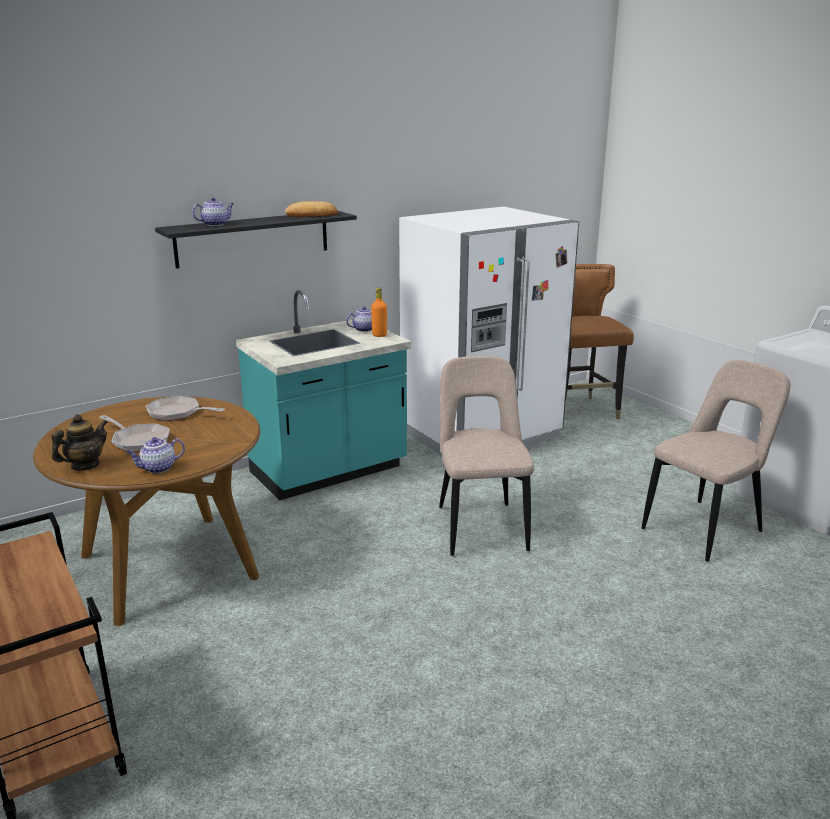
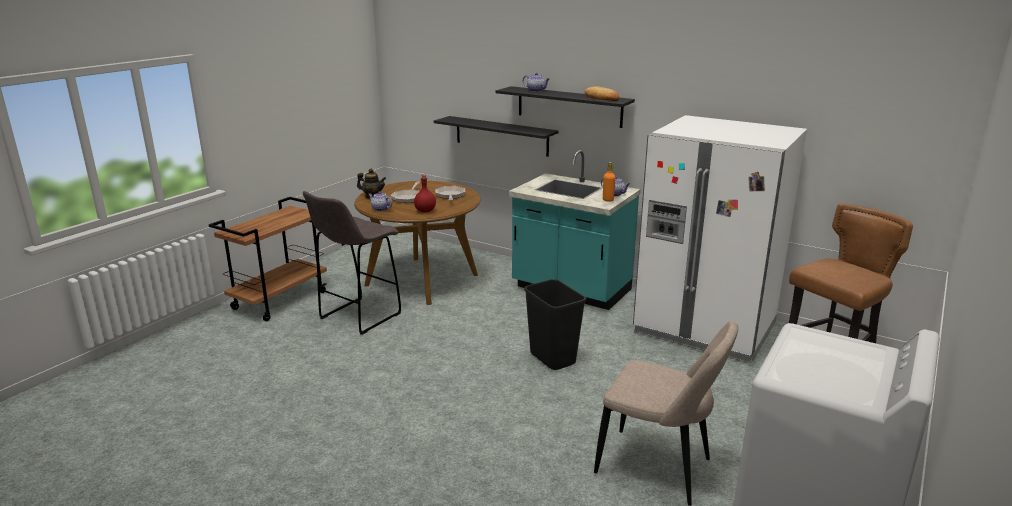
camera: 65 degrees right, 0 degrees up
beige chair [439,356,534,556] -> black trash can [524,279,586,370]
none -> grey stool [303,191,401,335]
none -> red bottle [414,175,436,213]
none -> black shelf [434,116,559,157]

